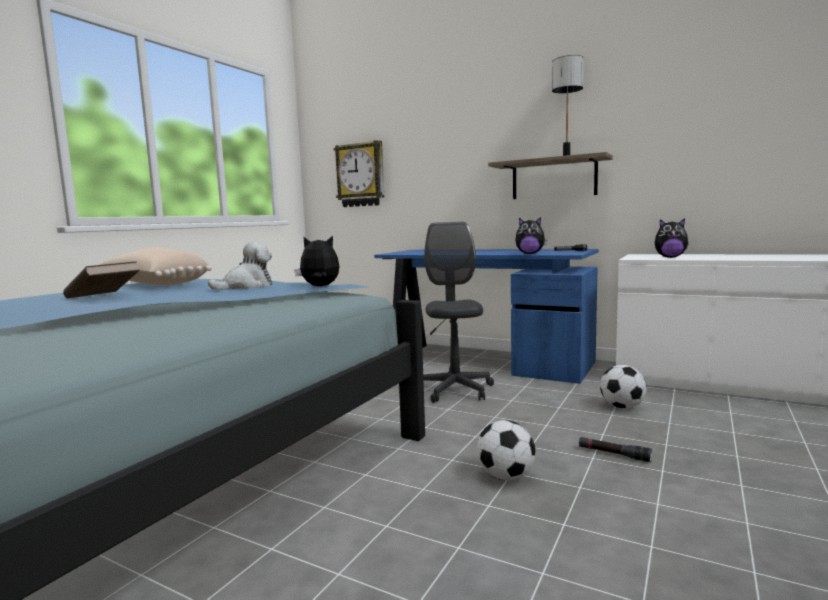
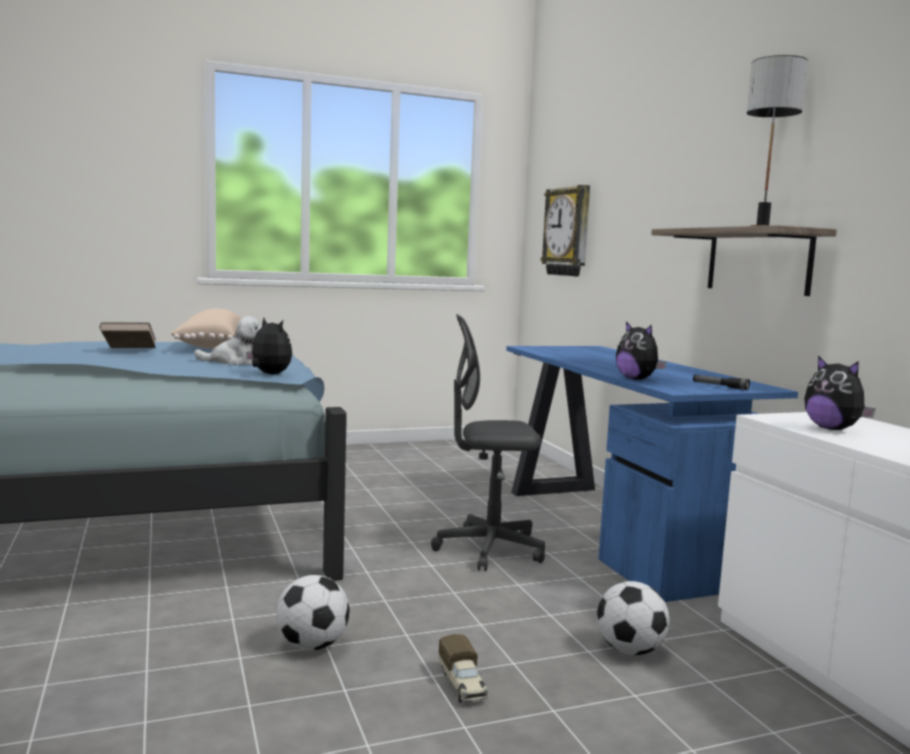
camera: 40 degrees right, 0 degrees up
grey office chair [423,222,494,403] -> grey office chair turned 135 degrees counterclockwise [431,314,545,571]
black flashlight [579,437,652,462] -> toy truck [439,634,489,703]

